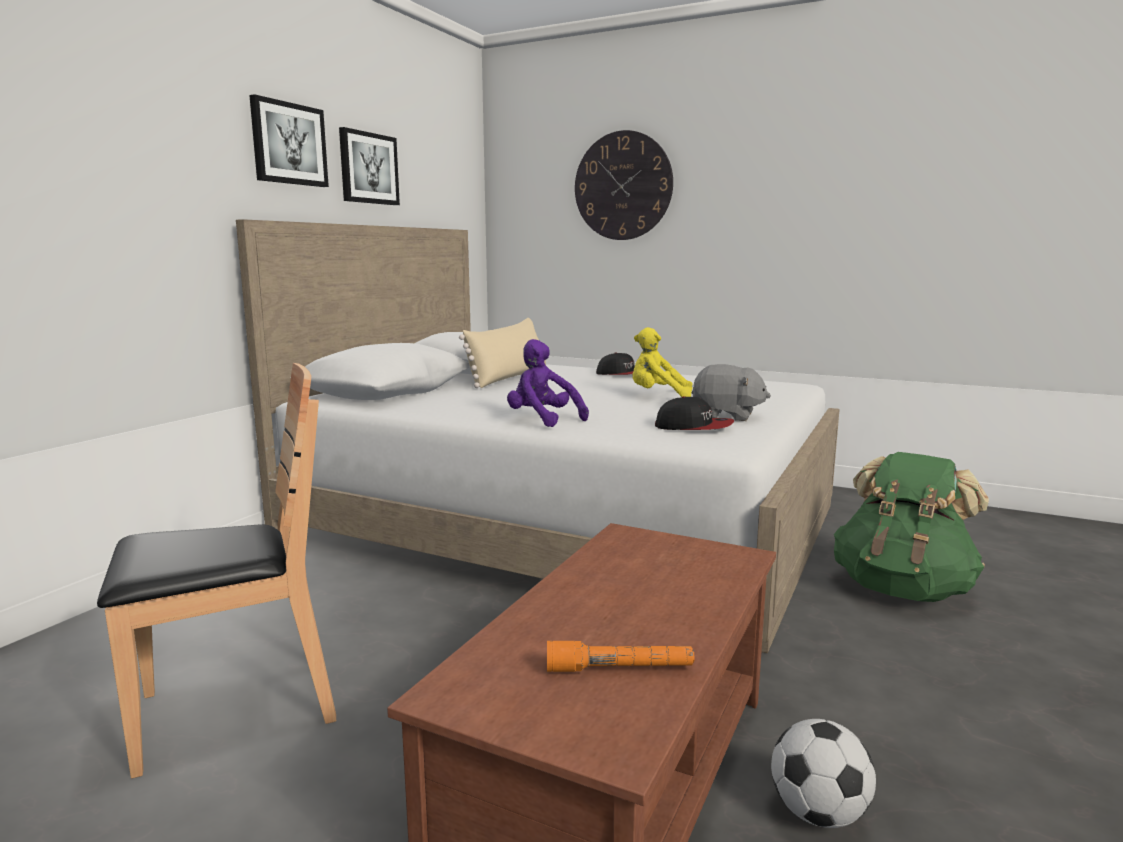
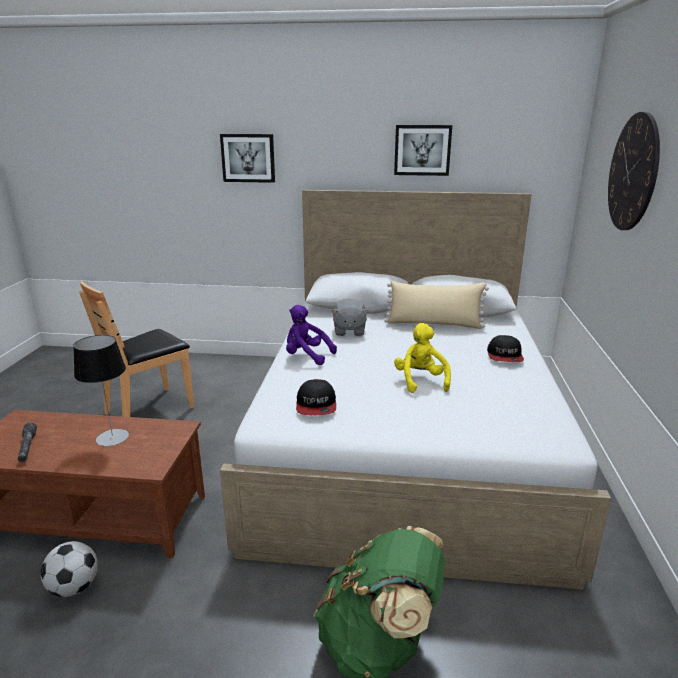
camera: 70 degrees right, 10 degrees up
brown chair [97,363,336,778] -> brown chair turned 90 degrees clockwise [79,281,195,417]
picture [249,94,329,187] -> picture moved to [220,134,275,183]
purple plush toy [507,339,589,427] -> purple plush toy turned 90 degrees counterclockwise [286,305,337,365]
orange flashlight [547,641,695,672] -> grey flashlight [18,422,37,462]
grey plush toy [692,364,771,421] -> grey plush toy moved to [331,298,369,336]
none -> table lamp [73,335,129,446]

